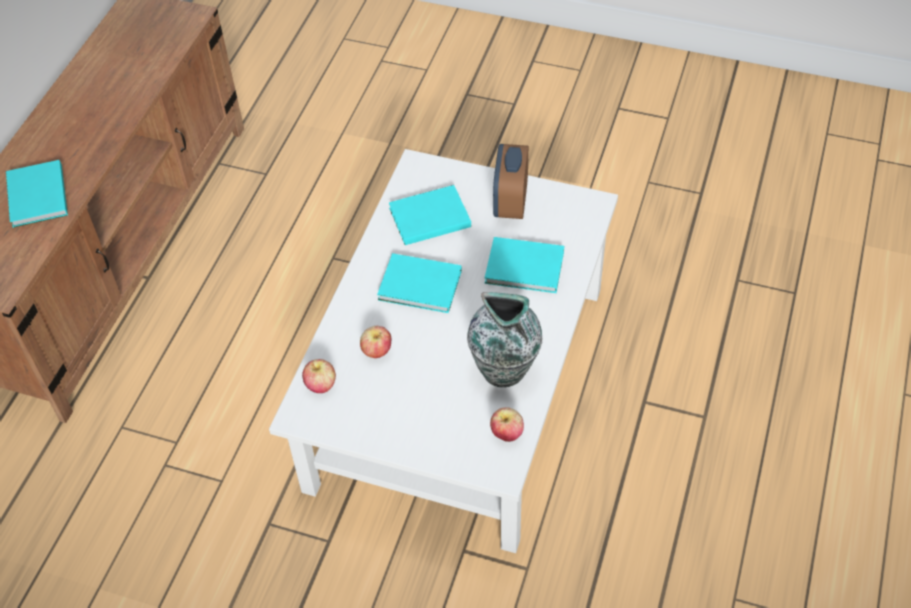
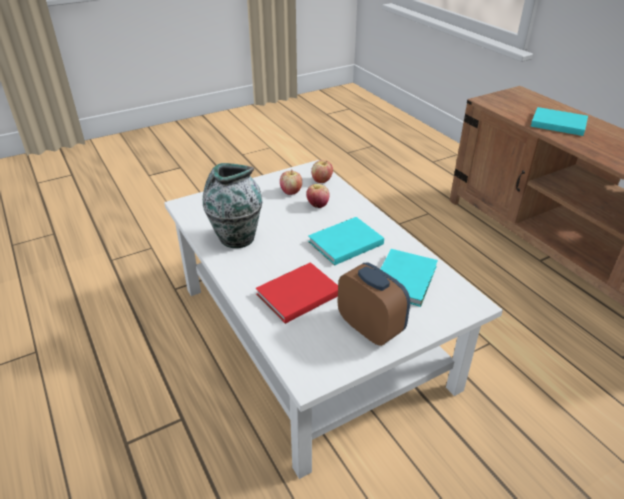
camera: 130 degrees right, 15 degrees down
turquoise book [485,237,564,293] -> red book [256,262,338,324]
apple [490,407,524,442] -> apple moved to [280,169,302,195]

